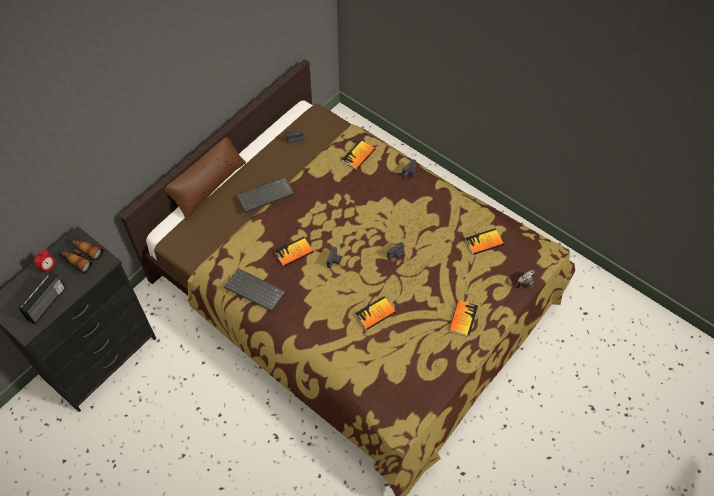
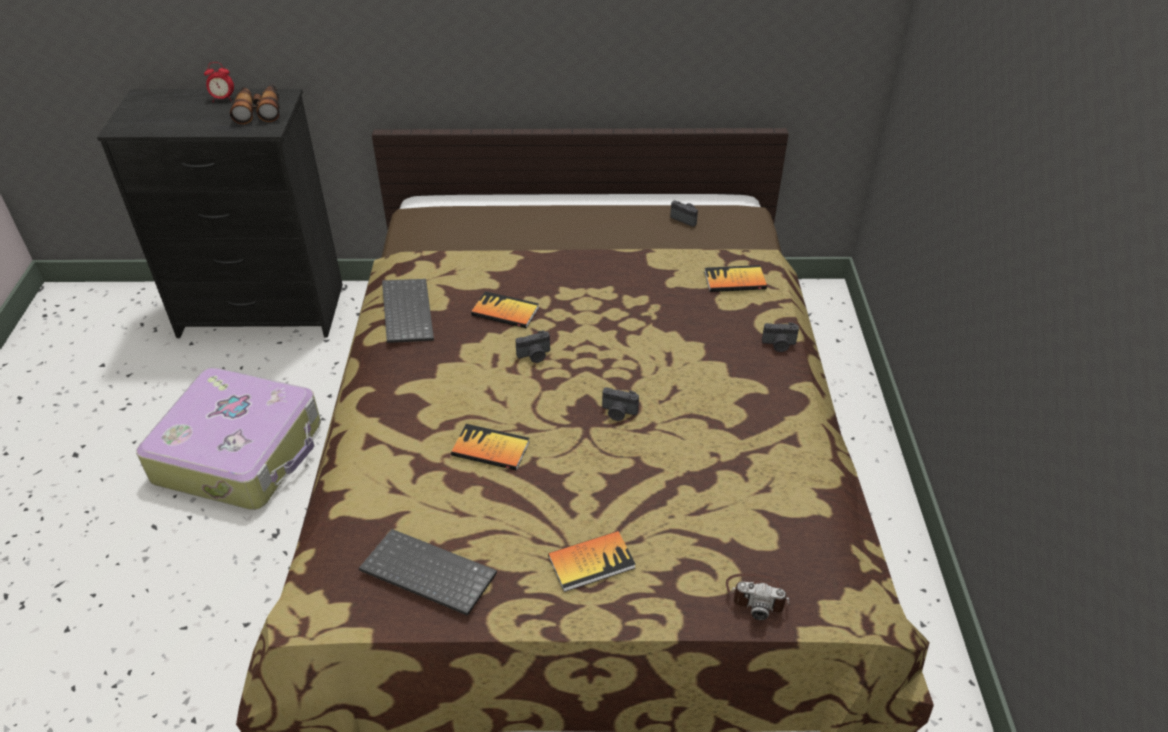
camera: 50 degrees right, 15 degrees down
radio [19,271,66,324] -> none
brown pillow [165,137,246,221] -> none
keyboard [237,177,294,213] -> keyboard moved to [359,529,497,616]
book [465,228,504,255] -> none
none -> suitcase [136,368,321,510]

